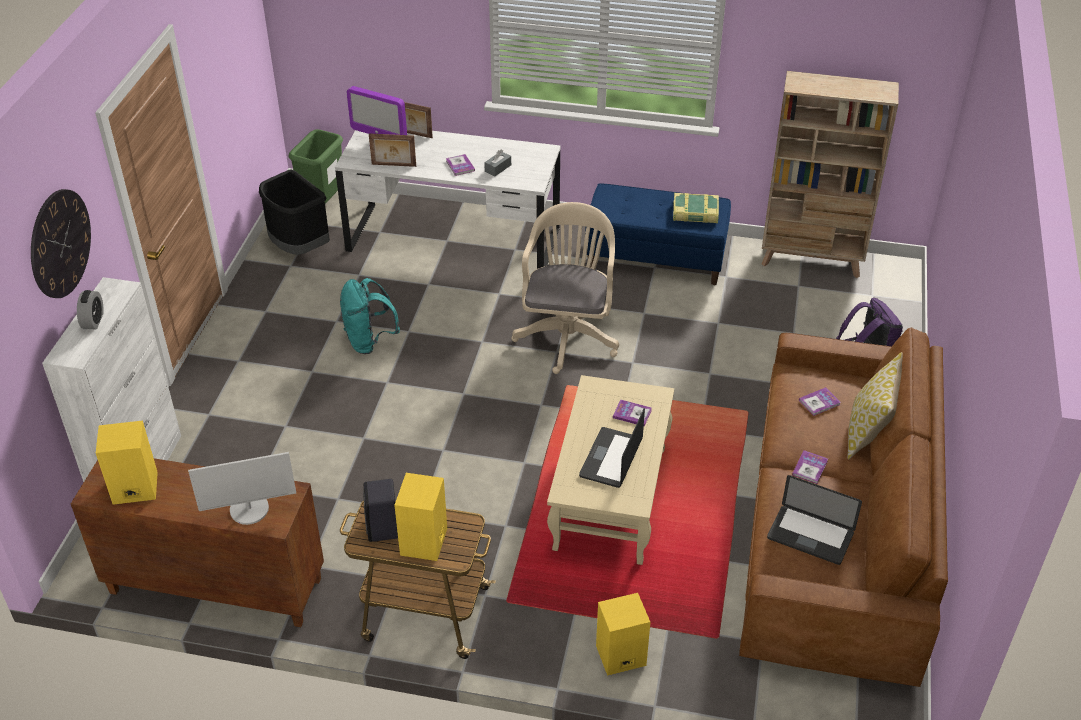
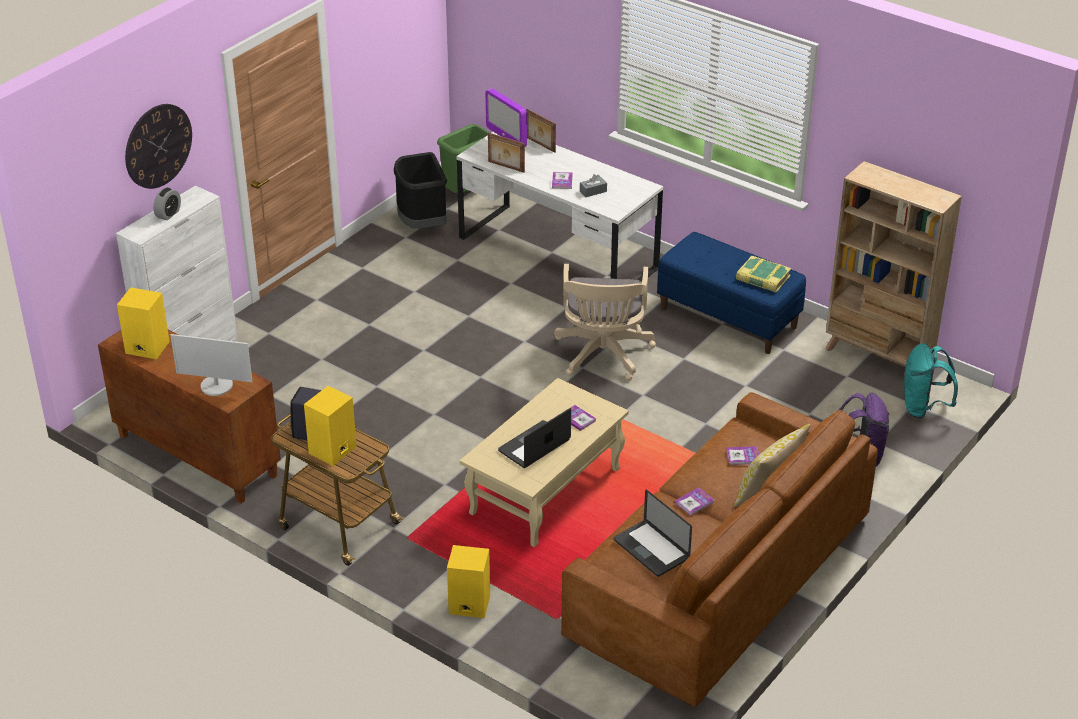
camera: 25 degrees right, 5 degrees down
turquoise backpack [340,278,400,354] -> turquoise backpack moved to [902,343,958,418]
beige office chair [512,202,619,374] -> beige office chair turned 150 degrees clockwise [554,264,656,381]

